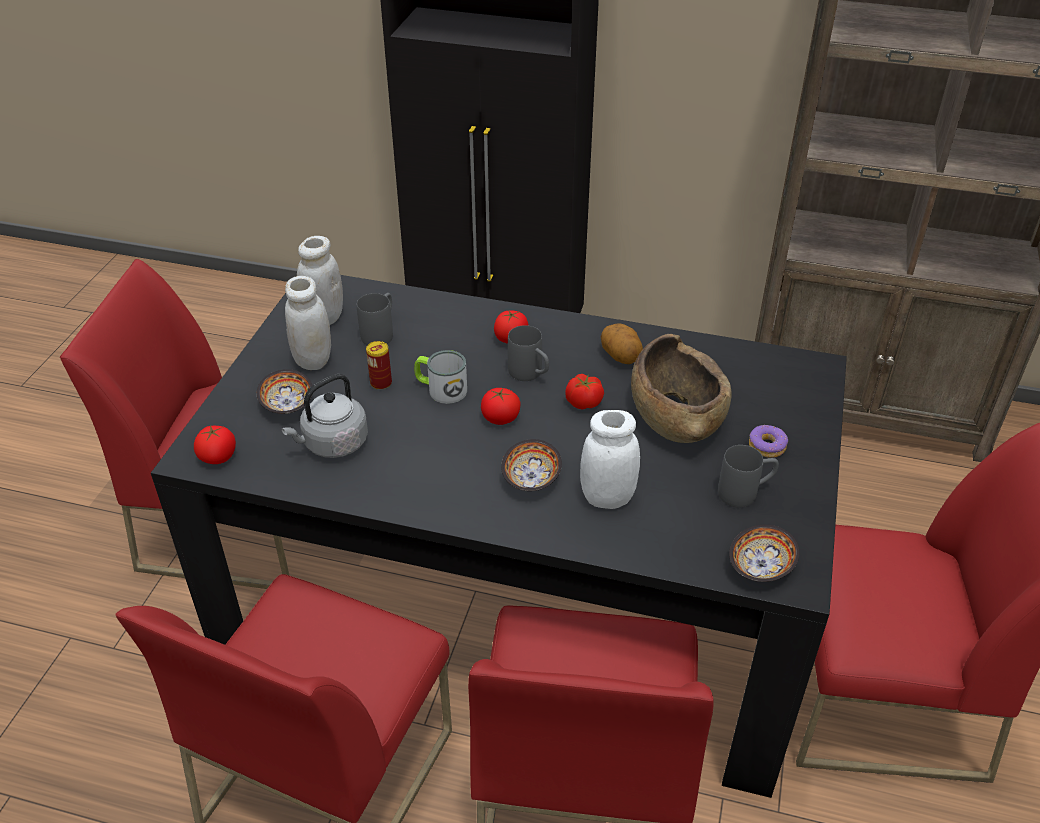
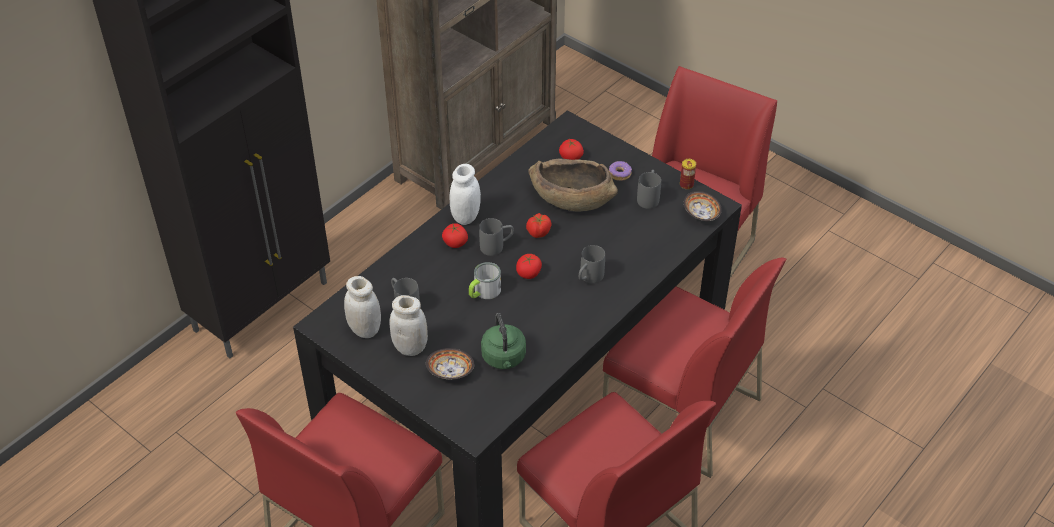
camera: 65 degrees left, 5 degrees up
tomato [194,425,236,464] -> tomato moved to [559,139,584,160]
grey kettle [282,374,368,458] -> green kettle [481,313,526,369]
can [366,341,392,390] -> can moved to [680,159,696,190]
bowl [501,439,562,491] -> grey mug [579,245,605,284]
white jar [580,410,640,509] -> white jar moved to [450,164,481,225]
potato [601,323,643,364] -> none

